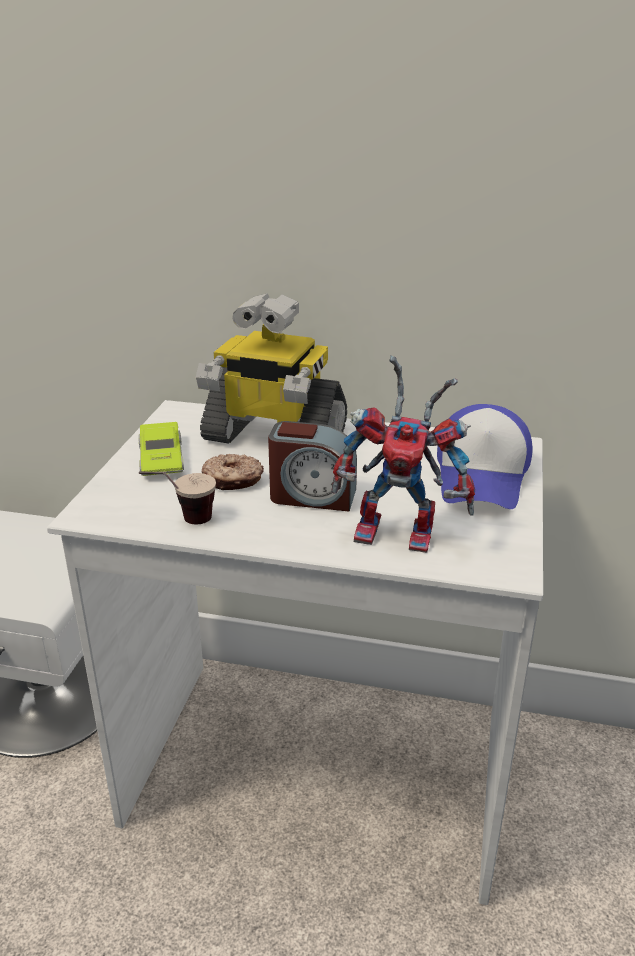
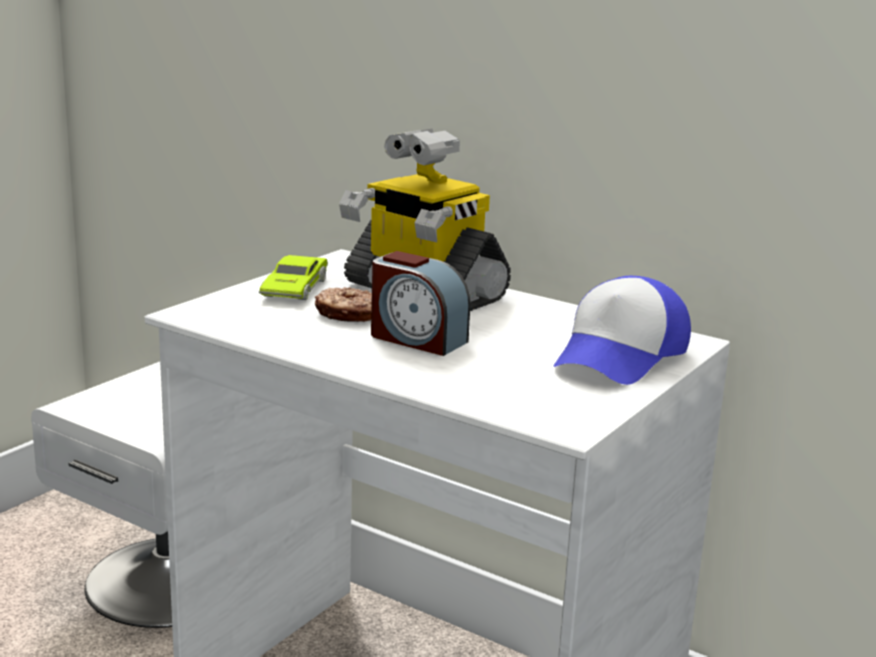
camera: 20 degrees right, 10 degrees down
cup [139,471,216,525] -> none
toy robot [331,356,475,553] -> none

